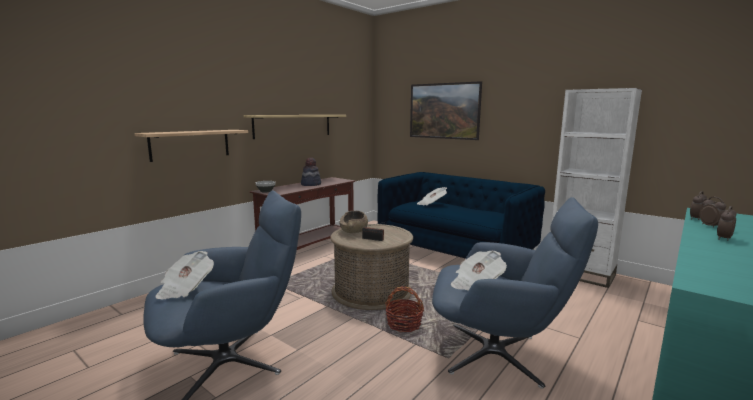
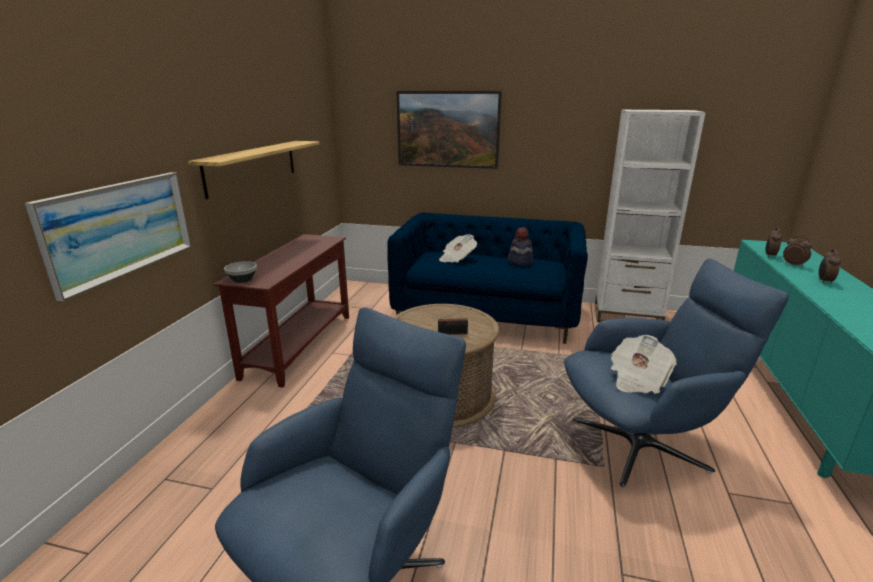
camera: 25 degrees left, 10 degrees up
shelf [134,130,248,162] -> picture [25,172,191,301]
newspaper [155,251,214,299] -> none
hat [301,158,321,186] -> hat moved to [508,227,534,267]
brown bowl [340,211,368,233] -> none
basket [385,287,424,332] -> none

